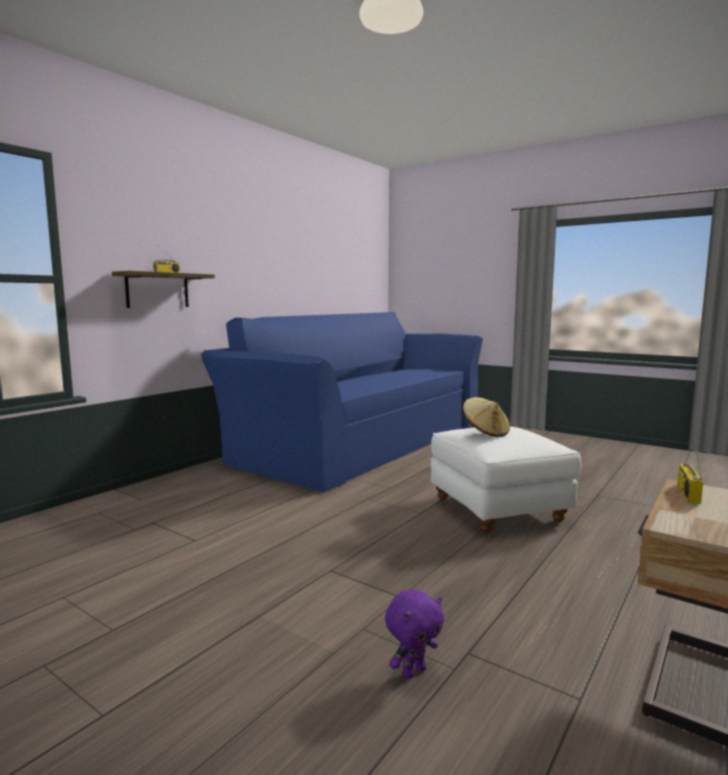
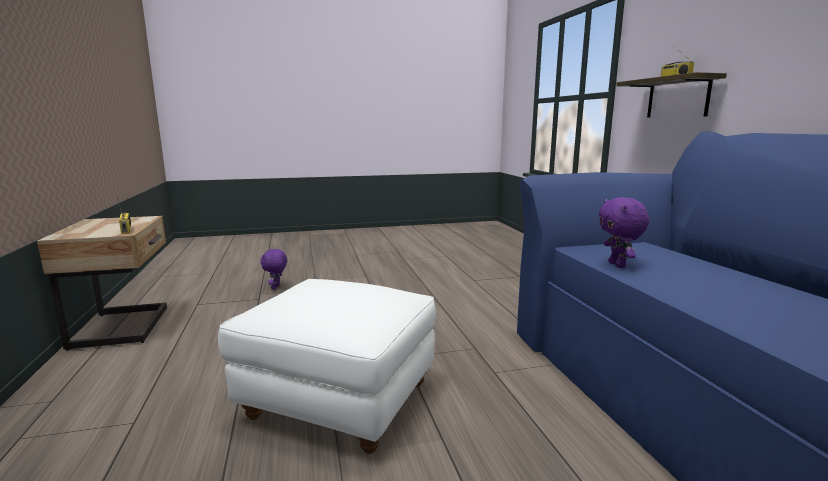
camera: 130 degrees right, 5 degrees up
beige hat [463,397,510,437] -> none
none -> purple plush toy [599,197,649,268]

